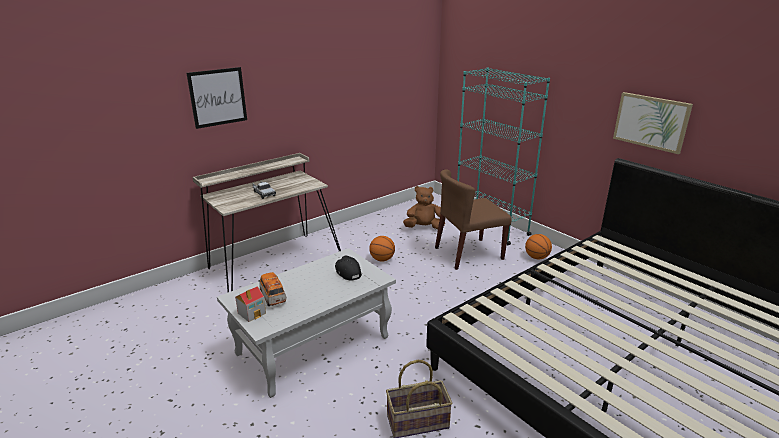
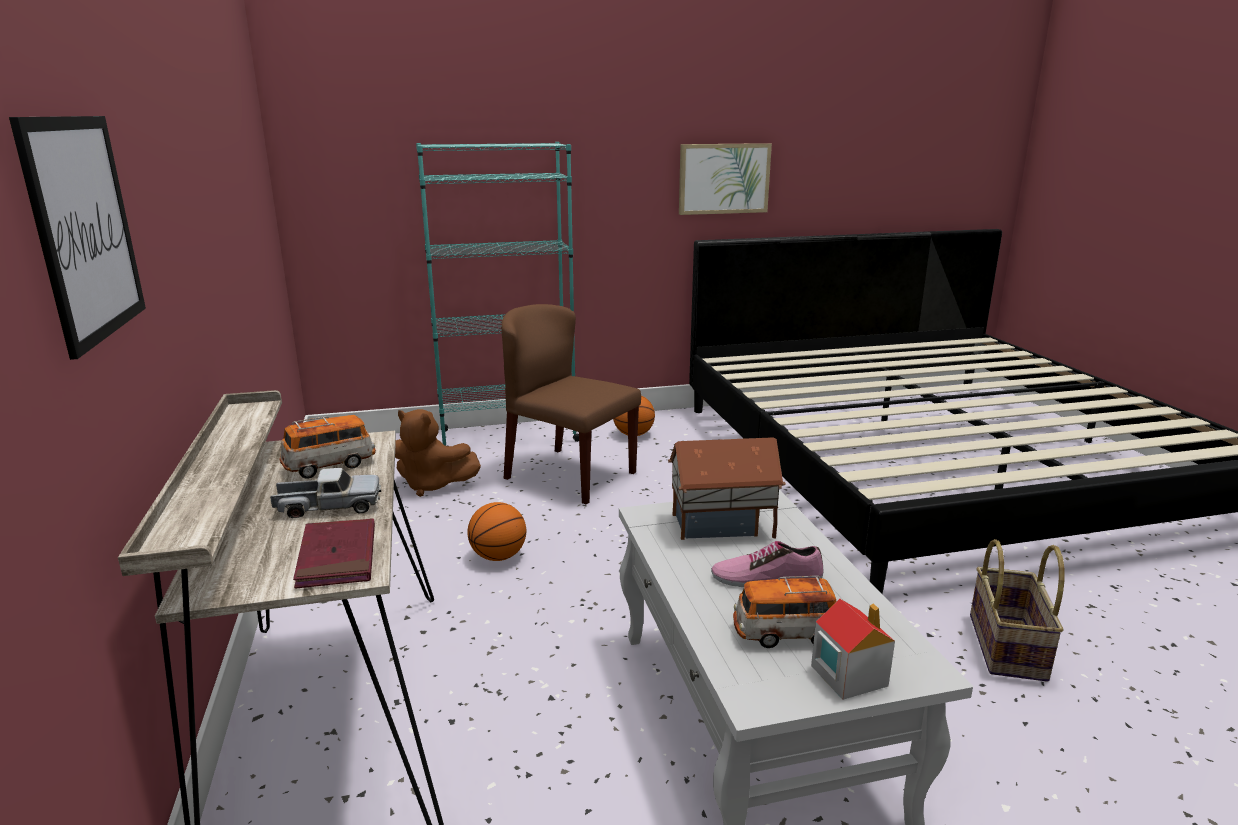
camera: 65 degrees left, 5 degrees down
black cap [335,256,362,281] -> toy house [668,437,786,540]
brown plush toy [403,186,445,229] -> brown plush toy turned 90 degrees counterclockwise [395,409,481,497]
brown chair [435,169,512,270] -> brown chair turned 120 degrees clockwise [501,304,641,504]
none -> toy car [279,415,376,479]
none -> red book [293,518,375,589]
none -> shoe [711,541,824,587]

